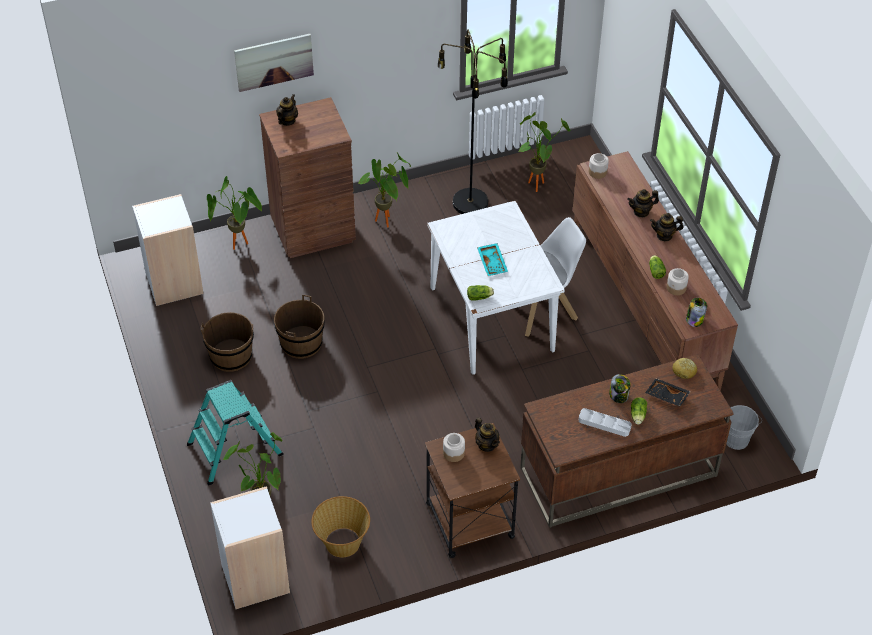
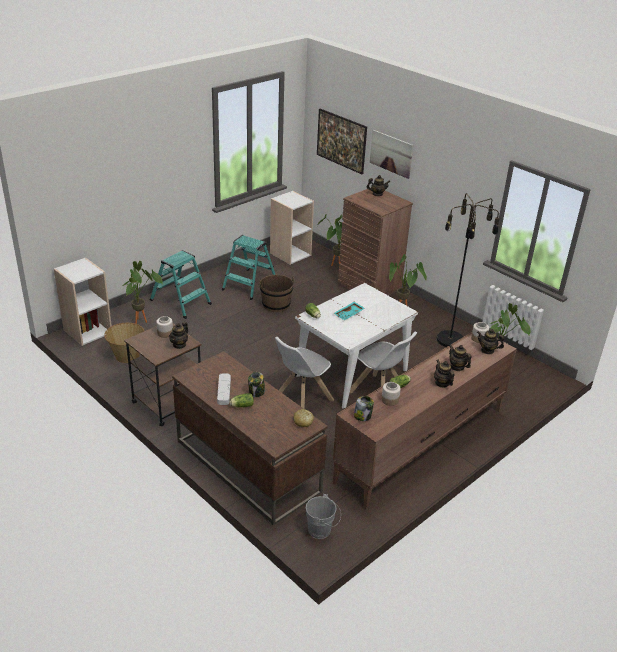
camera: 65 degrees right, 15 degrees down
brown bucket [201,312,254,372] -> turquoise step ladder [222,235,276,300]
black tray [645,378,691,406] -> none
none -> chair [275,337,334,409]
none -> picture [317,108,367,174]
none -> teapot [477,329,504,354]

